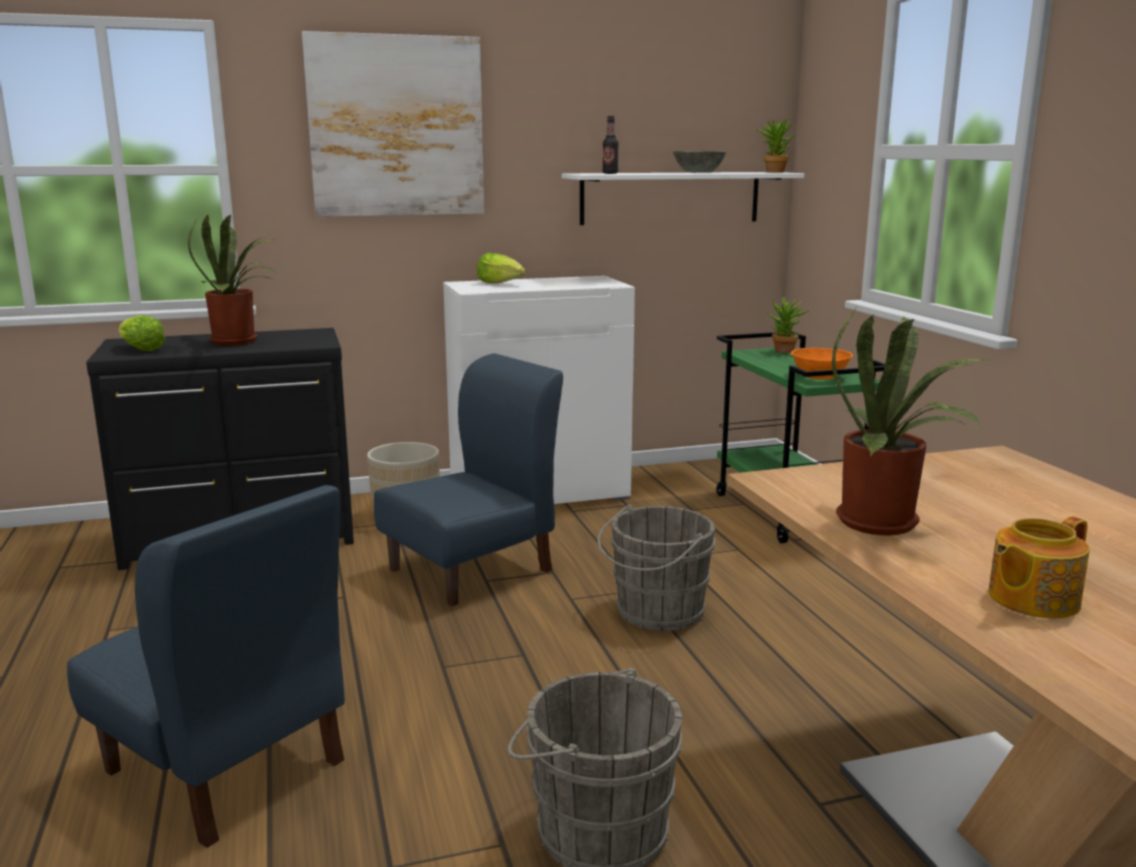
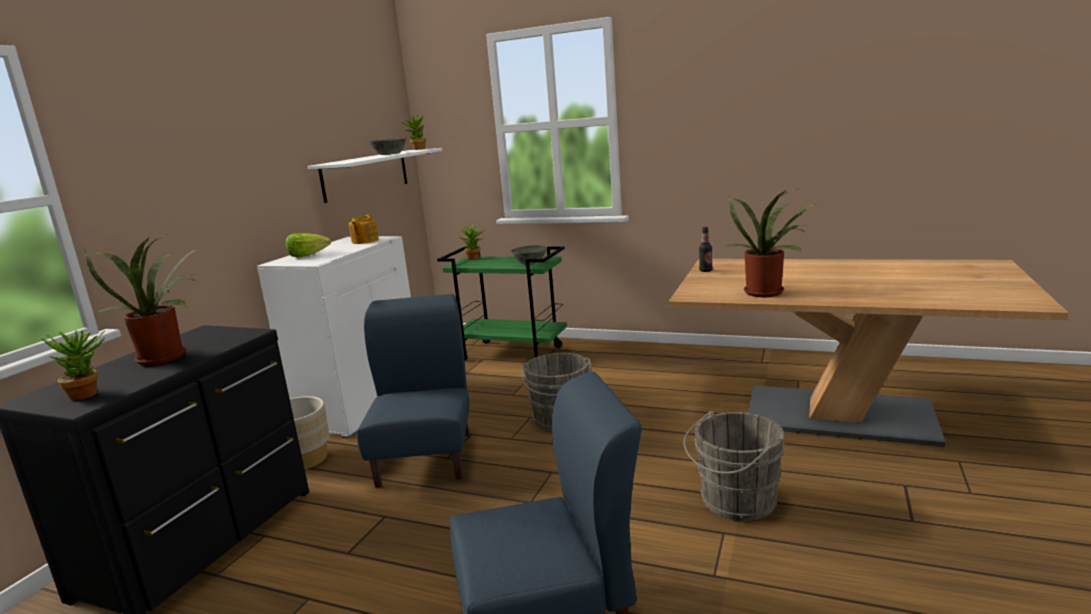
camera: 50 degrees left, 0 degrees up
lettuce [118,315,165,351] -> potted plant [42,331,105,401]
picture [302,31,484,217] -> none
bottle [602,116,619,174] -> bottle moved to [699,227,712,272]
orange bowl [791,348,853,379] -> grey bowl [511,245,547,265]
teapot [988,516,1090,618] -> teapot moved to [349,214,379,244]

